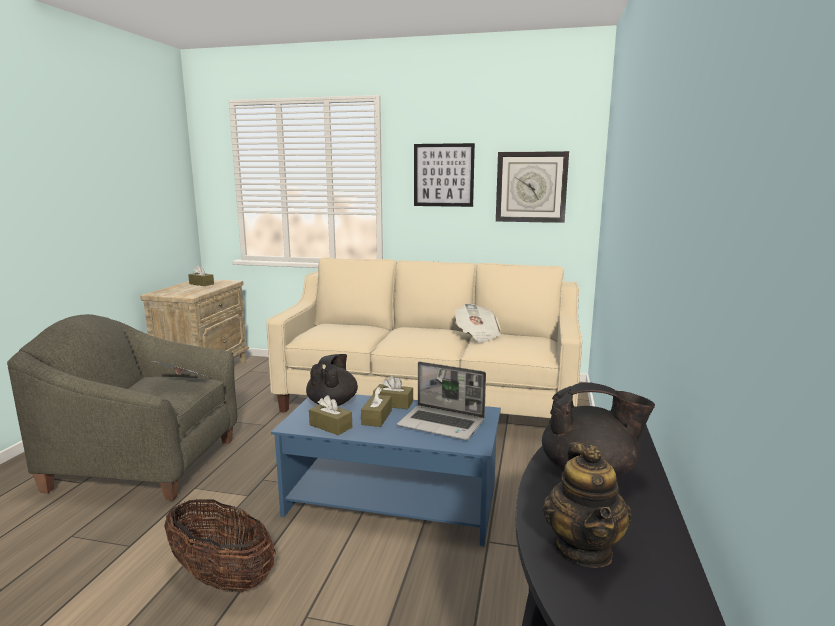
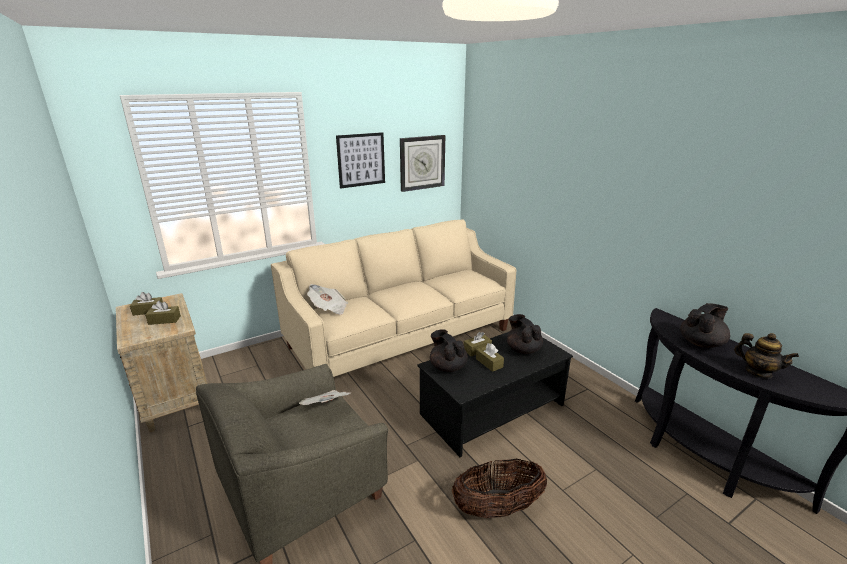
camera: 45 degrees left, 10 degrees up
blue coffee table [271,394,501,546] -> black coffee table [417,331,573,457]
brown tissue box [309,395,352,435] -> brown tissue box moved to [145,301,181,325]
laptop [397,362,486,440] -> black teapot [507,314,543,354]
newspaper [455,303,502,343] -> newspaper moved to [307,284,348,315]

